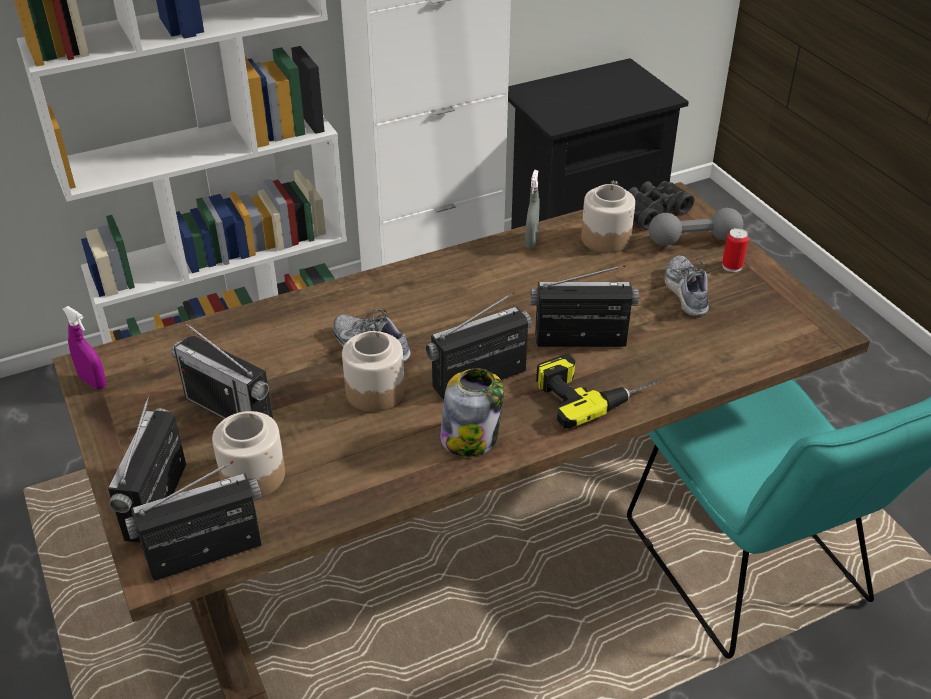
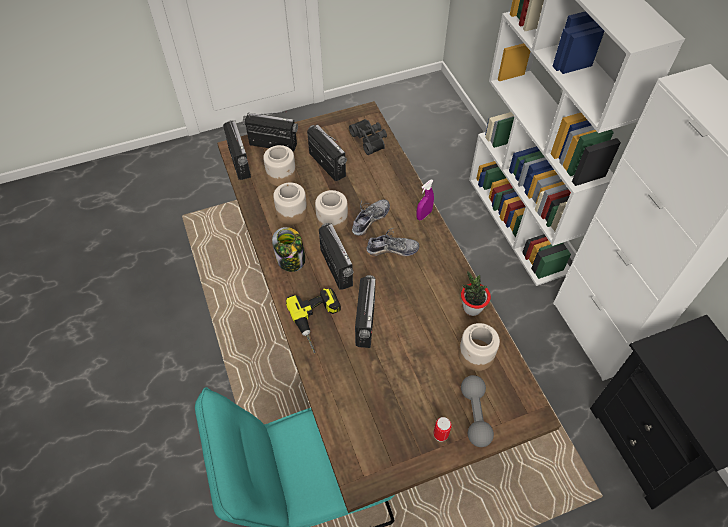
camera: 95 degrees right, 15 degrees up
purple spray bottle [63,306,106,389] -> purple spray bottle moved to [416,179,434,220]
radio [171,322,274,420] -> radio turned 105 degrees clockwise [307,124,347,181]
grey spray bottle [525,170,539,249] -> potted plant [461,271,491,316]
black binoculars [628,181,695,230] -> black binoculars moved to [349,119,387,155]
shoe [665,255,712,316] -> shoe moved to [366,227,419,256]
none -> jar [273,182,307,225]

